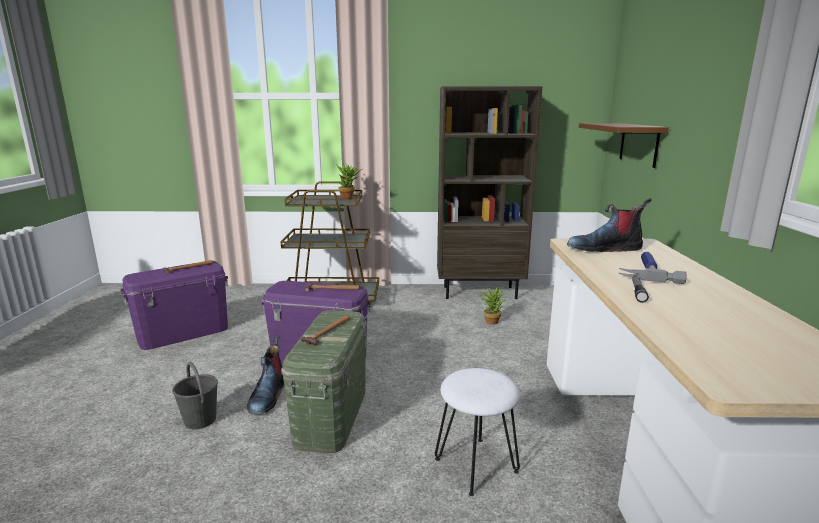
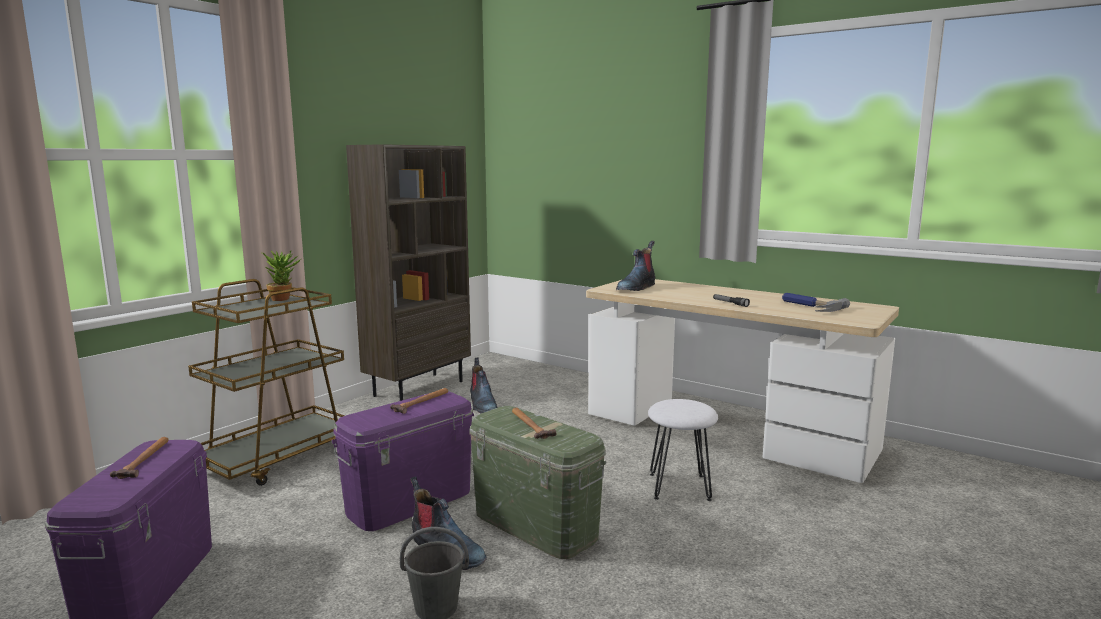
camera: 55 degrees left, 5 degrees down
potted plant [479,288,506,325] -> boot [470,357,498,414]
brown shelf [579,123,669,168] -> none
hammer [619,252,687,284] -> hammer moved to [782,293,850,312]

